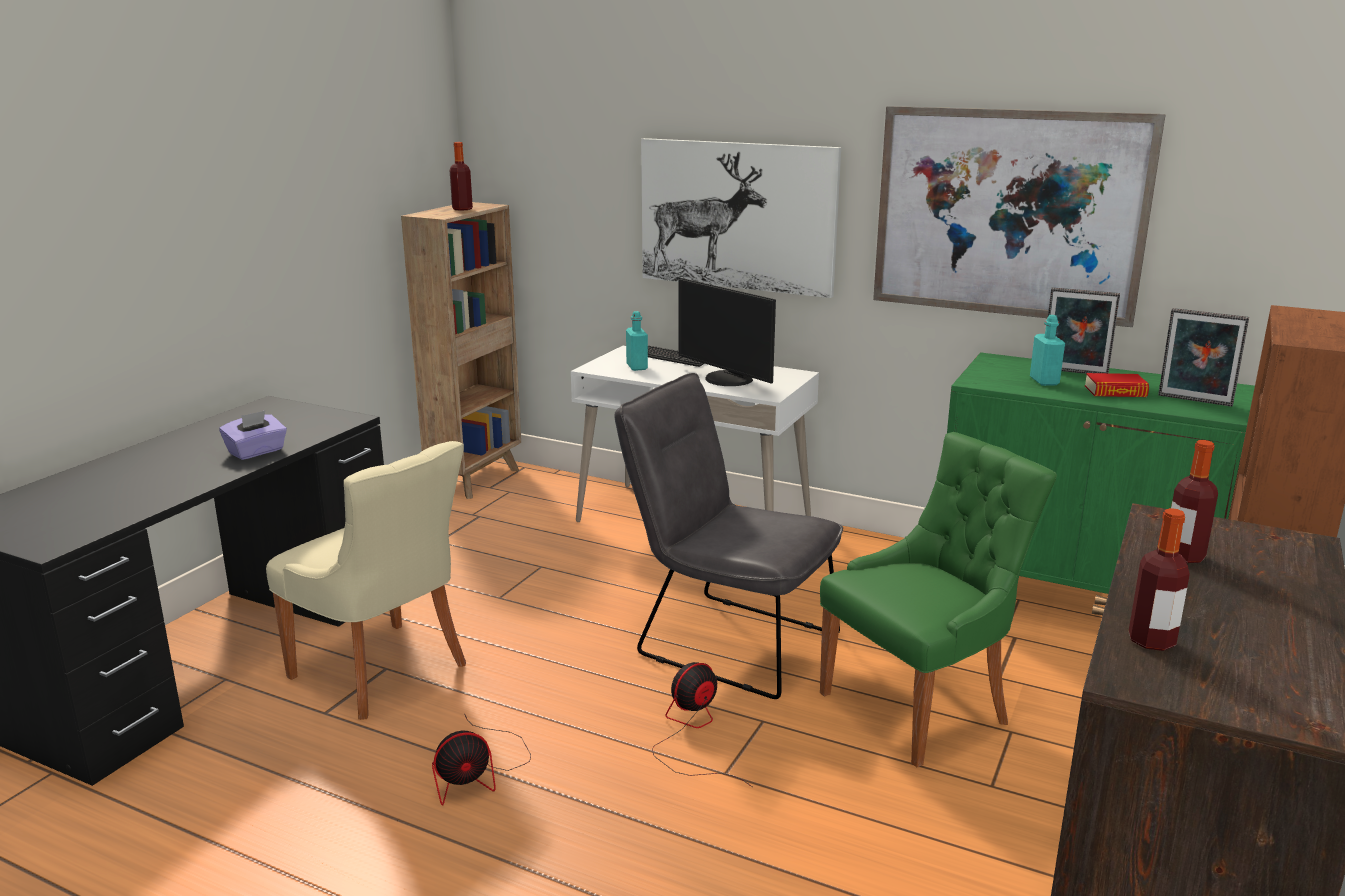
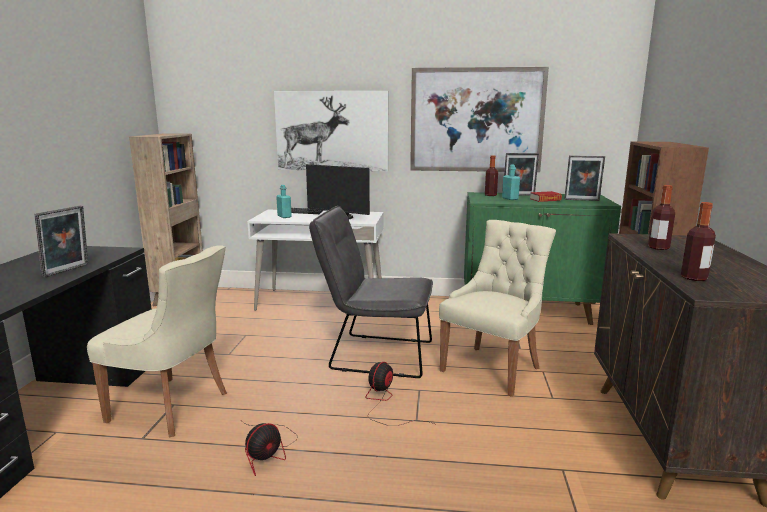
camera: 20 degrees left, 5 degrees down
purple tissue box [219,411,287,460] -> picture frame [34,206,88,277]
bottle [449,142,473,211] -> bottle moved to [485,155,498,196]
green chair [820,432,1057,767] -> beige chair [439,220,556,397]

